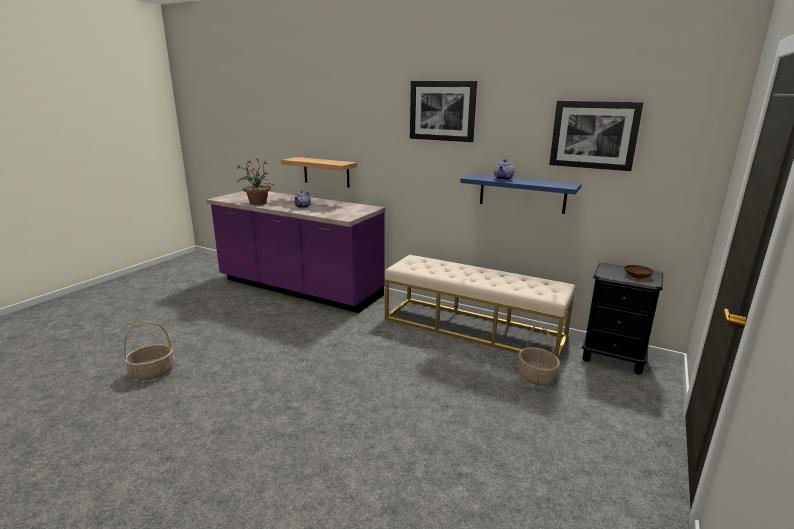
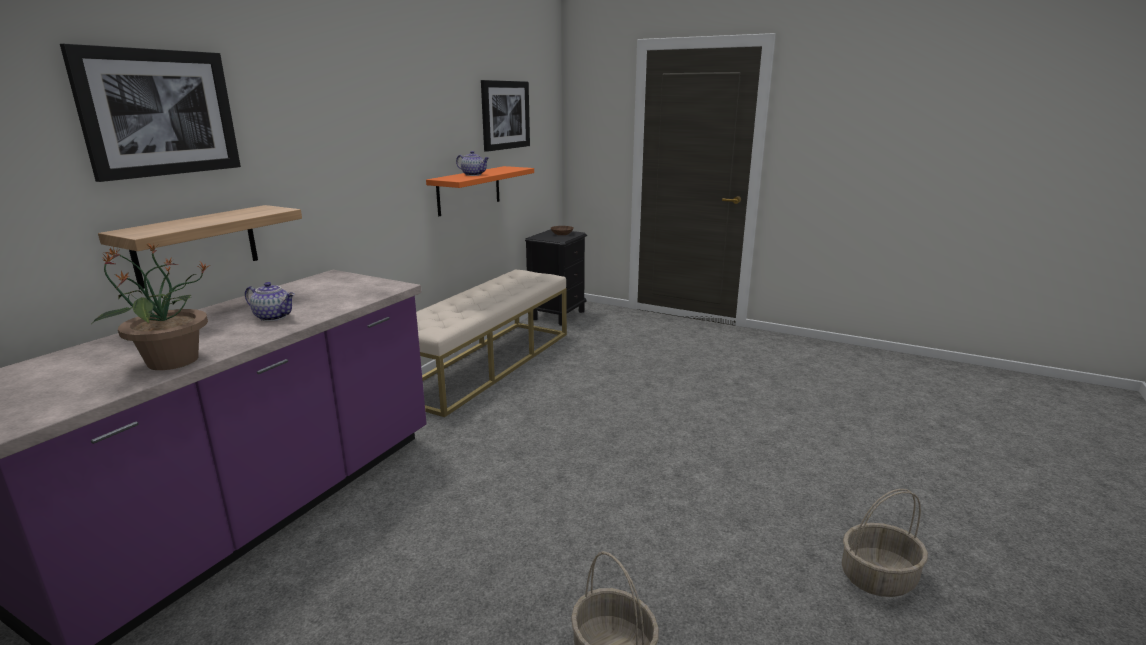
camera: 90 degrees left, 0 degrees up
picture [410,81,477,142] -> picture moved to [60,44,241,182]
blue shelf [460,174,581,214] -> orange shelf [426,166,534,216]
basket [518,324,560,386] -> basket moved to [842,489,928,597]

